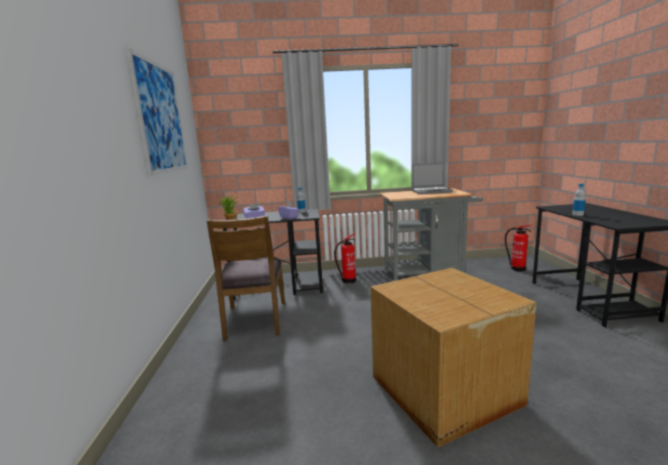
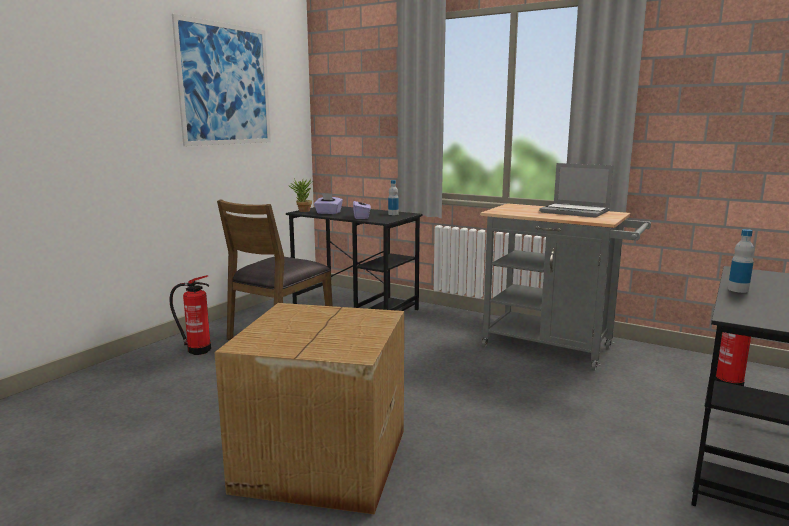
camera: 35 degrees right, 0 degrees up
fire extinguisher [334,233,356,283] -> fire extinguisher moved to [169,275,211,355]

